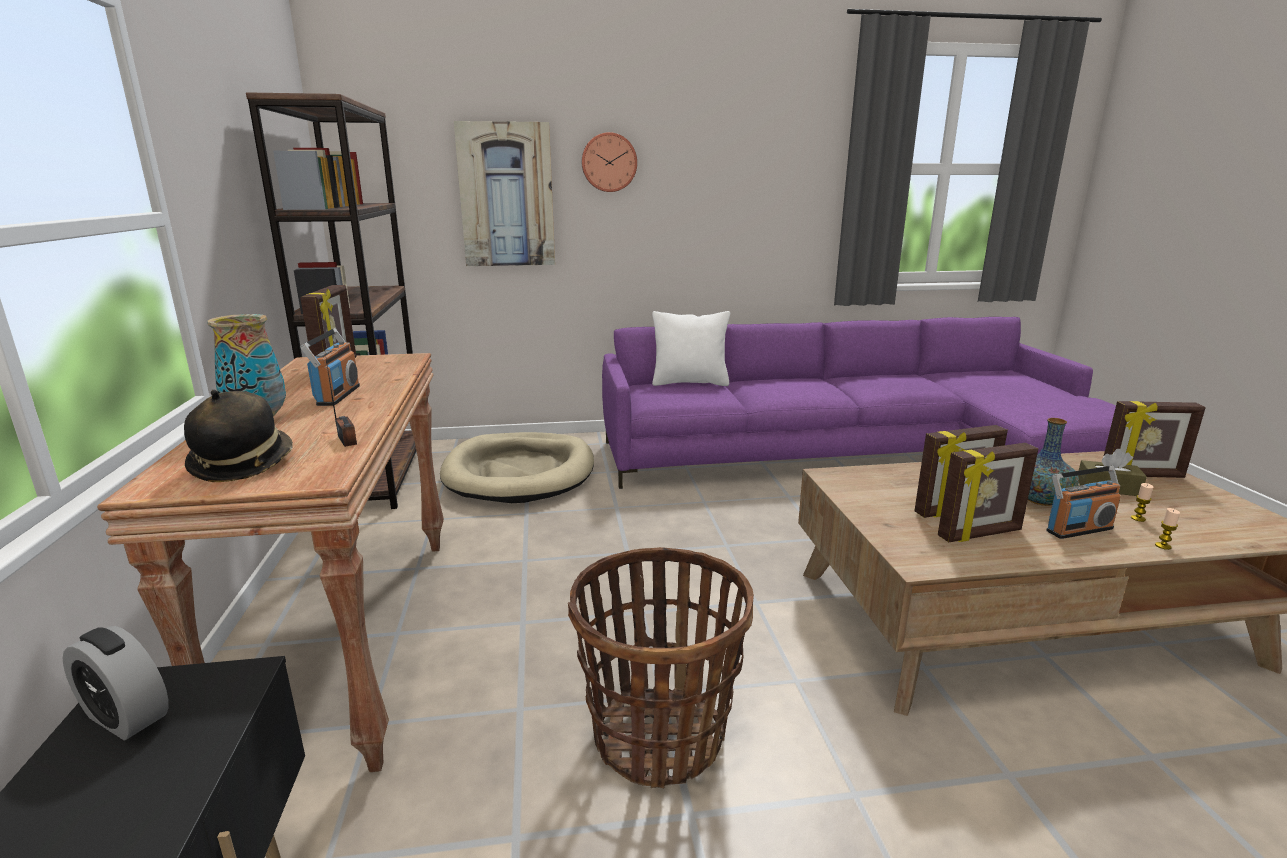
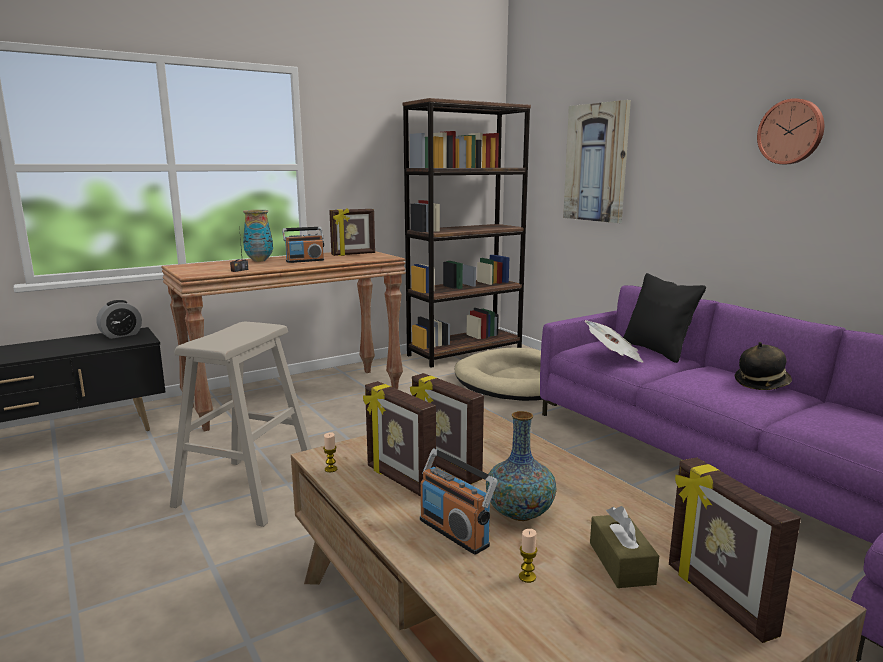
camera: 65 degrees right, 5 degrees down
alarm clock [63,626,169,741] -> alarm clock turned 135 degrees counterclockwise [97,300,142,339]
hat [184,390,293,482] -> hat moved to [735,342,792,390]
basket [568,547,754,788] -> beige stool [170,322,312,527]
wall clock [582,132,637,192] -> wall clock moved to [757,98,824,164]
white pillow [652,311,730,386] -> black pillow [623,273,706,363]
candle [1155,508,1180,550] -> candle moved to [323,432,337,472]
none -> newspaper [585,320,644,363]

